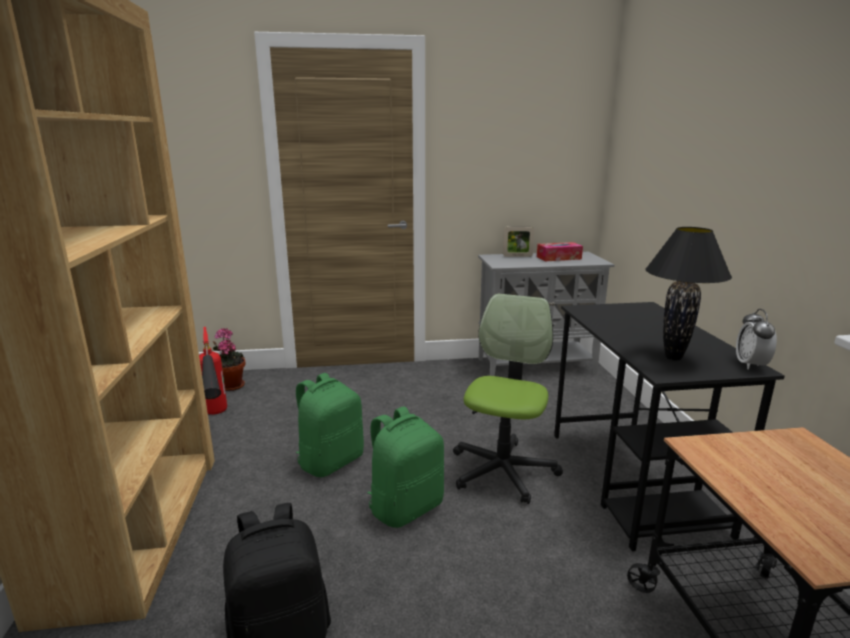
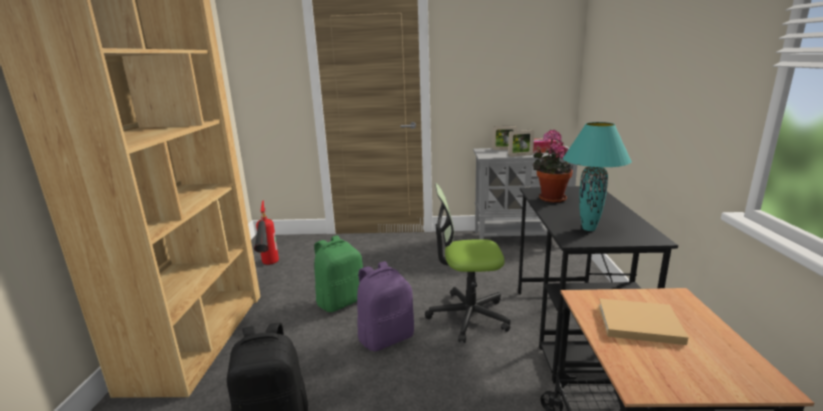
camera: 10 degrees right, 0 degrees up
potted plant [213,328,245,391] -> potted plant moved to [533,130,573,203]
green backpack [367,406,444,528] -> purple backpack [357,261,414,351]
office chair [453,294,563,504] -> office chair turned 120 degrees counterclockwise [425,183,511,343]
black table lamp [645,227,732,361] -> turquoise table lamp [563,122,632,231]
alarm clock [736,309,777,370] -> none
none -> picture frame [508,130,534,157]
none -> beige book [599,298,689,345]

